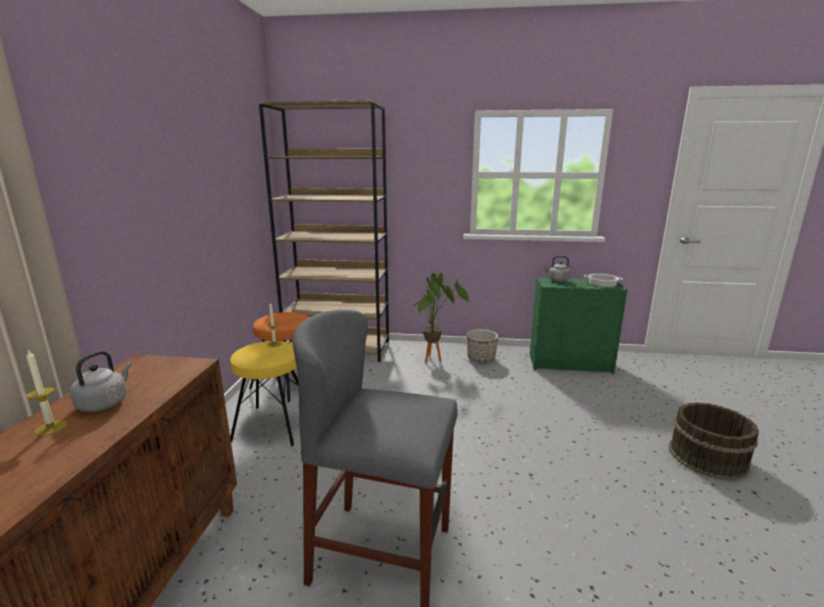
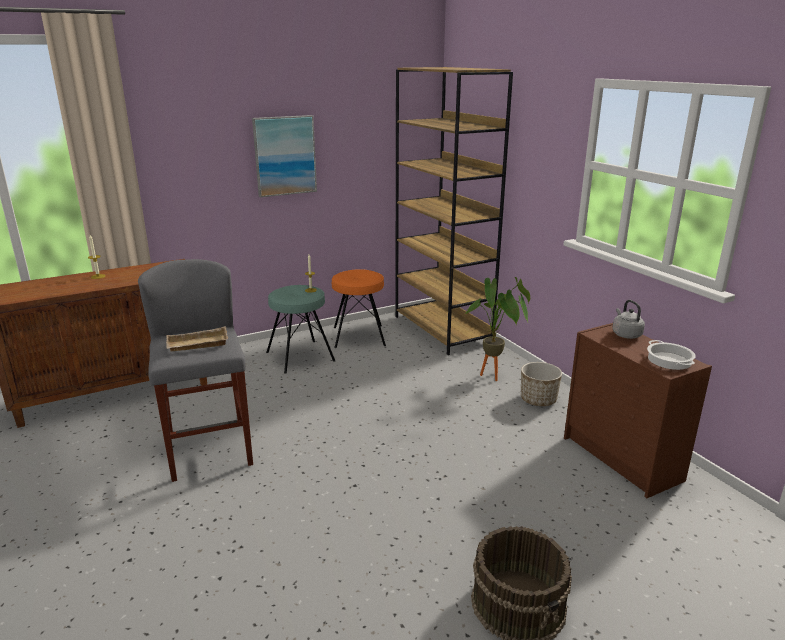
camera: 55 degrees right, 5 degrees up
grey kettle [70,351,132,412] -> none
yellow stool [230,341,298,446] -> turquoise stool [266,285,336,374]
green dresser [530,277,627,374] -> brown dresser [564,323,712,498]
none -> beige tray [166,326,228,351]
none -> picture [252,115,317,198]

